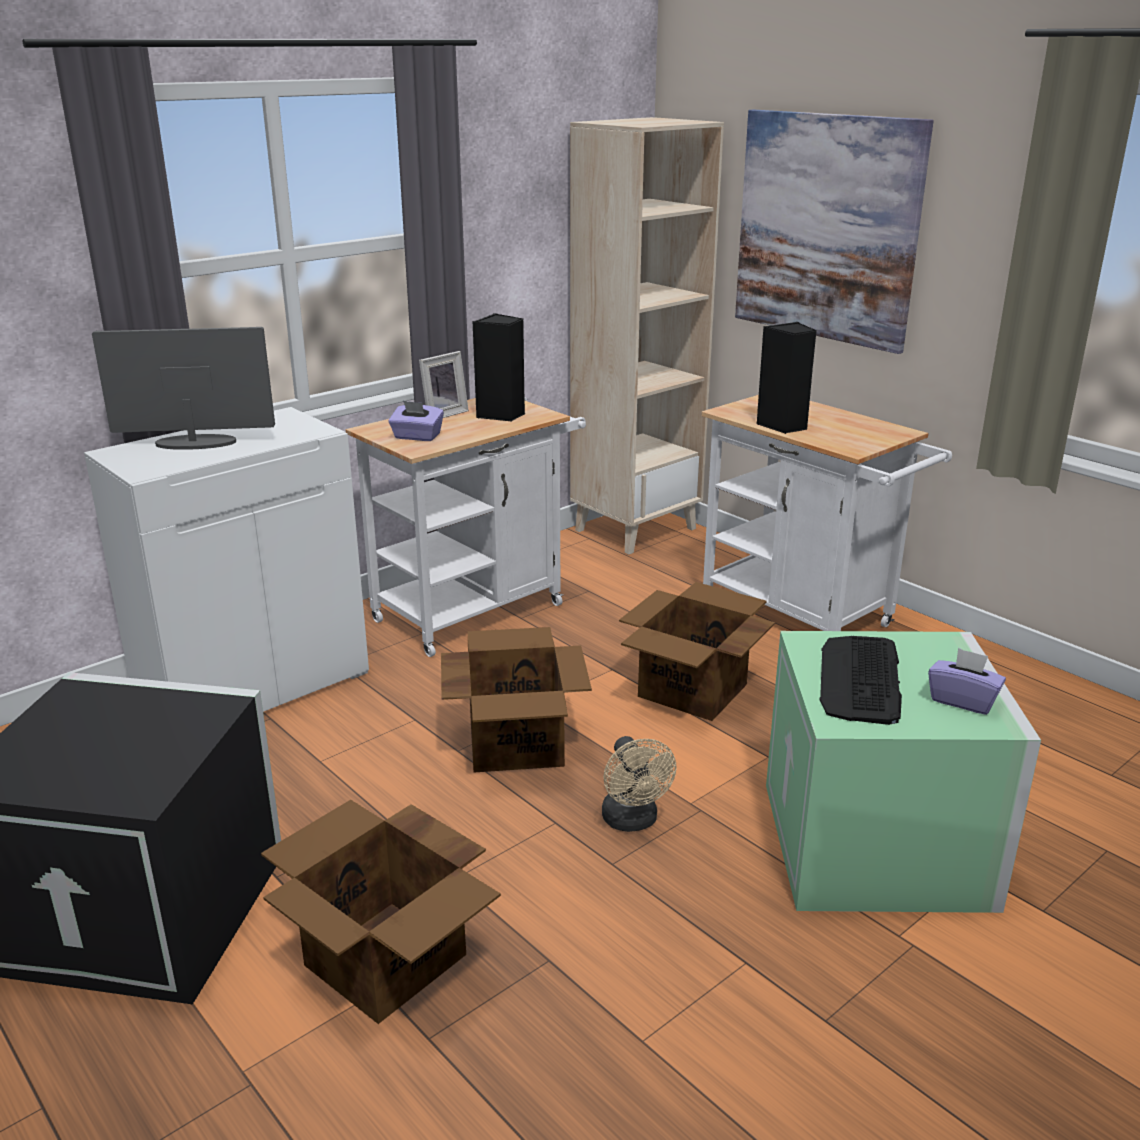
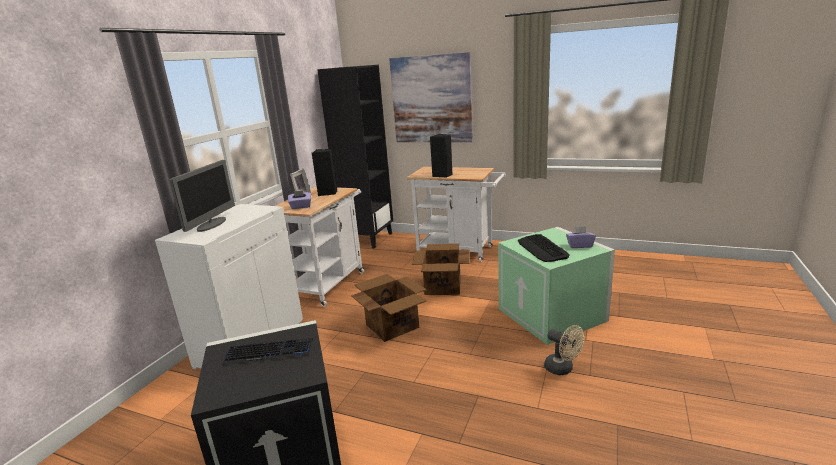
camera: 25 degrees left, 5 degrees down
monitor [92,327,275,450] -> monitor turned 135 degrees clockwise [169,160,235,232]
cardboard box [261,800,501,1024] -> none
beige bookcase [570,117,724,554] -> black bookcase [317,65,393,249]
beige fan [602,736,677,832] -> beige fan moved to [544,325,584,375]
none -> keyboard [223,338,313,366]

